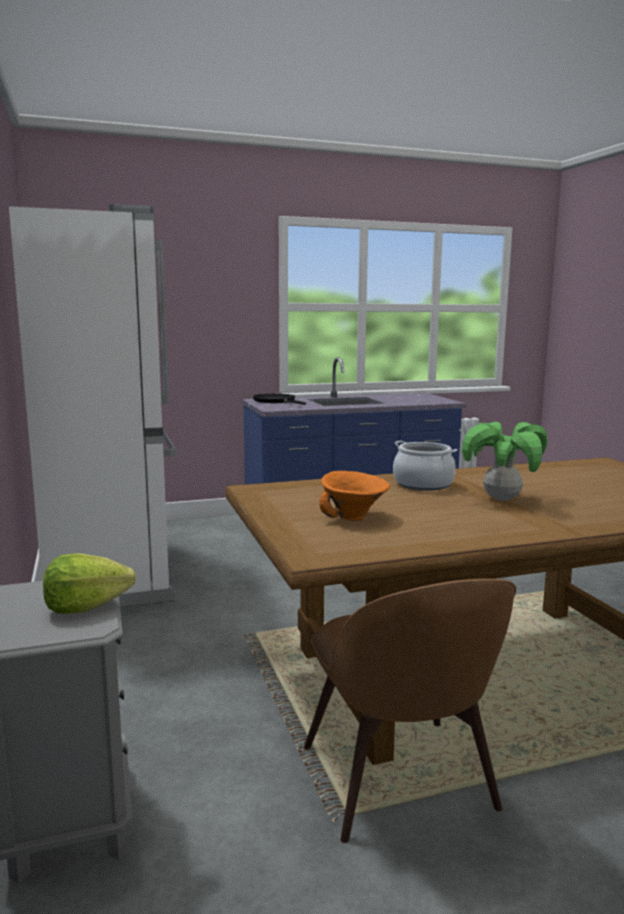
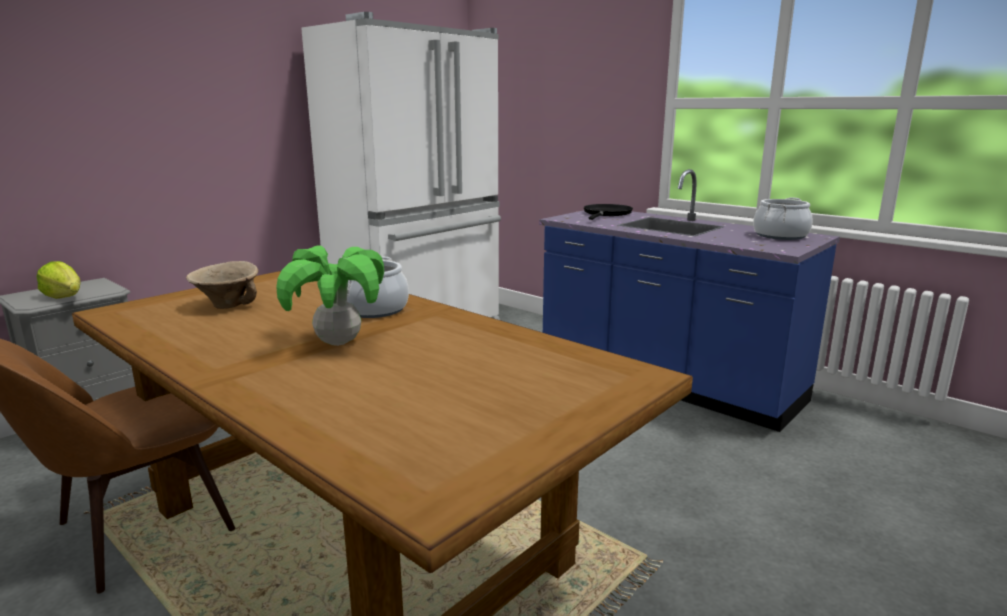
camera: 60 degrees right, 5 degrees up
orange bowl [319,471,390,521] -> beige bowl [186,261,258,309]
none -> cooking pot [753,197,813,240]

